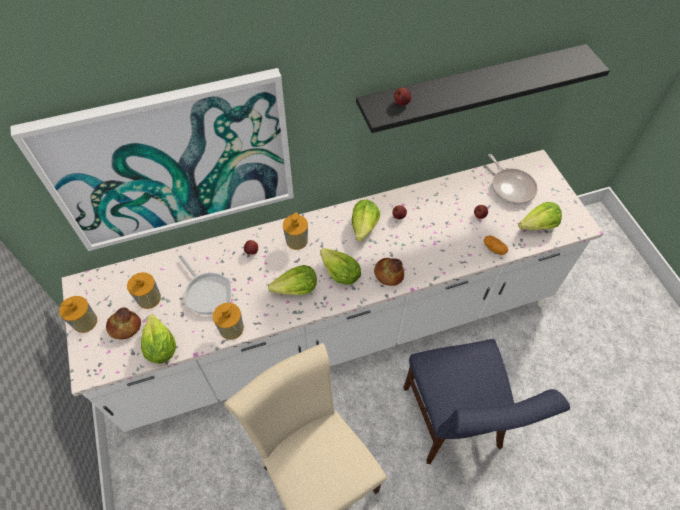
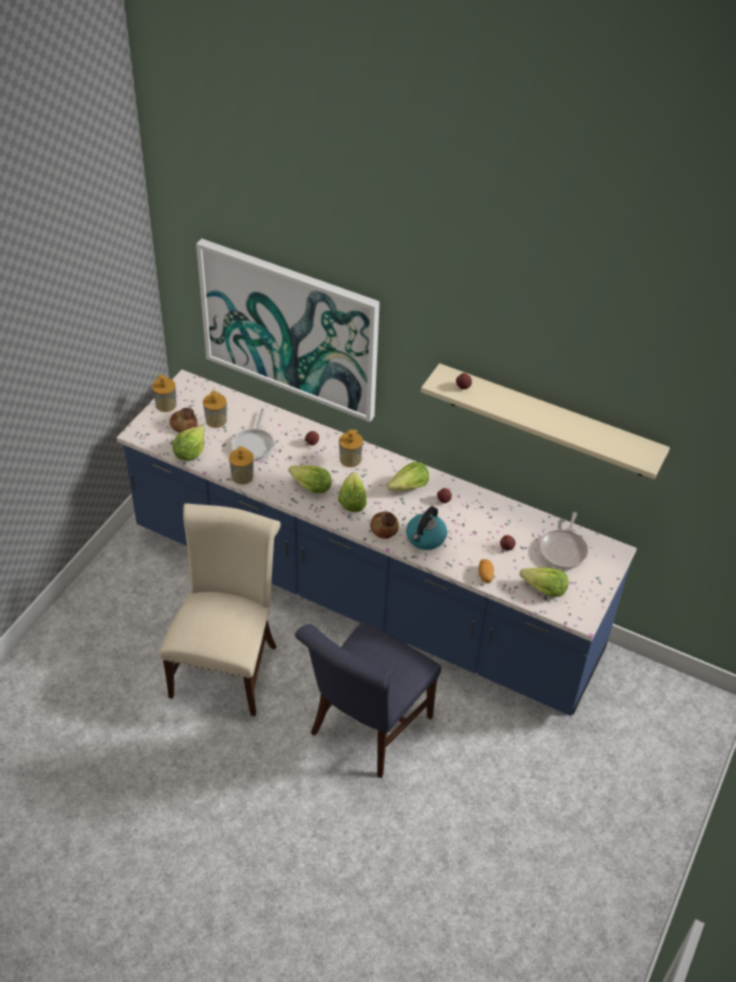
camera: 45 degrees right, 10 degrees down
white counter [62,150,604,432] -> blue counter [117,370,637,716]
black shelf [356,44,610,133] -> beige shelf [421,363,670,479]
none -> kettle [406,506,447,550]

